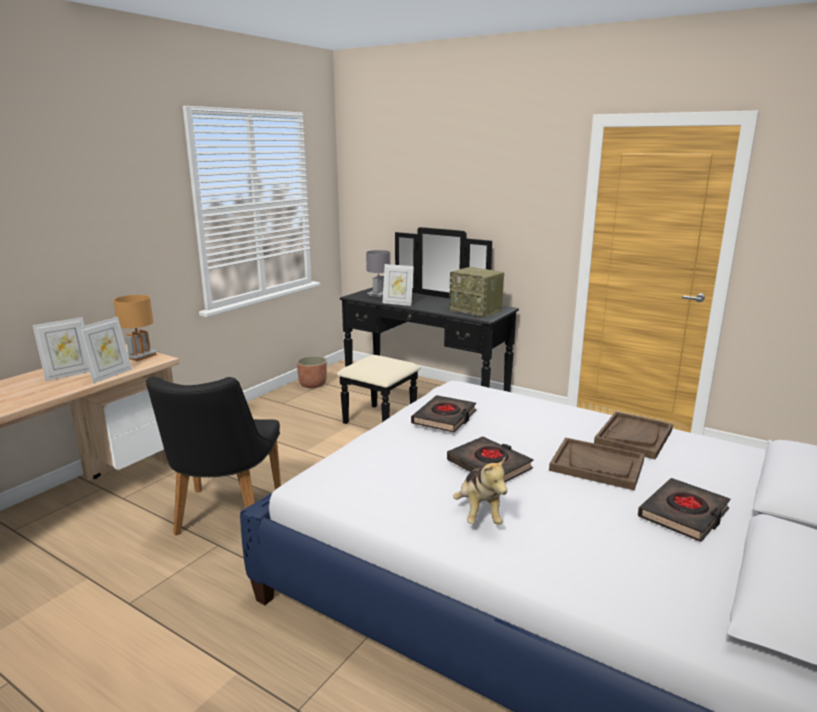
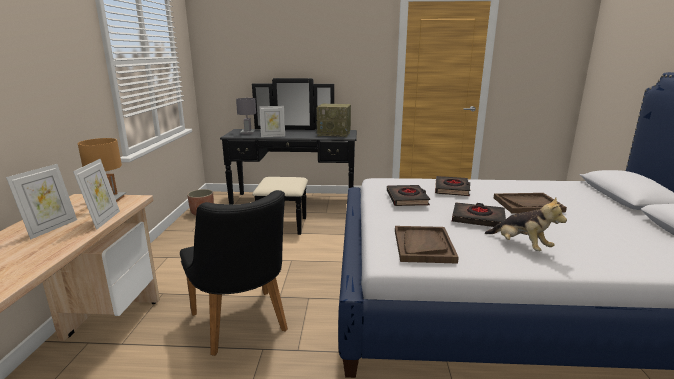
camera: 30 degrees left, 0 degrees up
brown tray [594,411,673,460] -> brown tray moved to [395,226,459,264]
black book [638,478,730,542] -> black book moved to [435,176,470,196]

